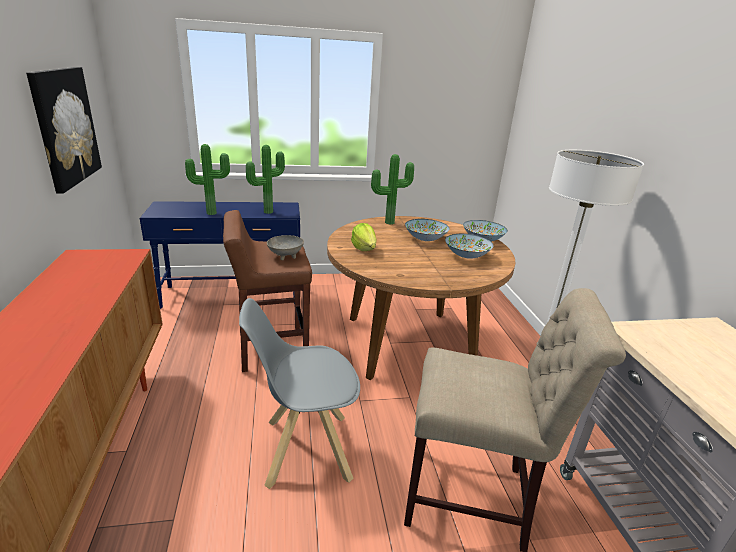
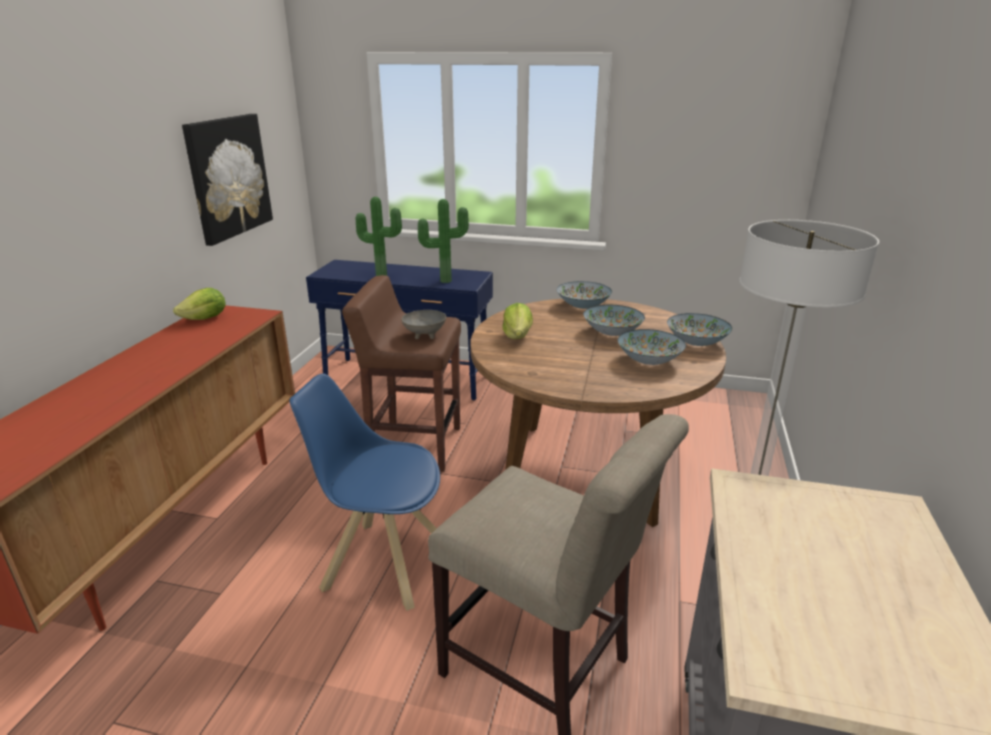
camera: 25 degrees right, 0 degrees up
grey chair [239,298,360,489] -> blue chair [289,373,440,611]
potted plant [371,154,414,225] -> bowl [557,281,612,309]
none -> lettuce [173,288,225,320]

